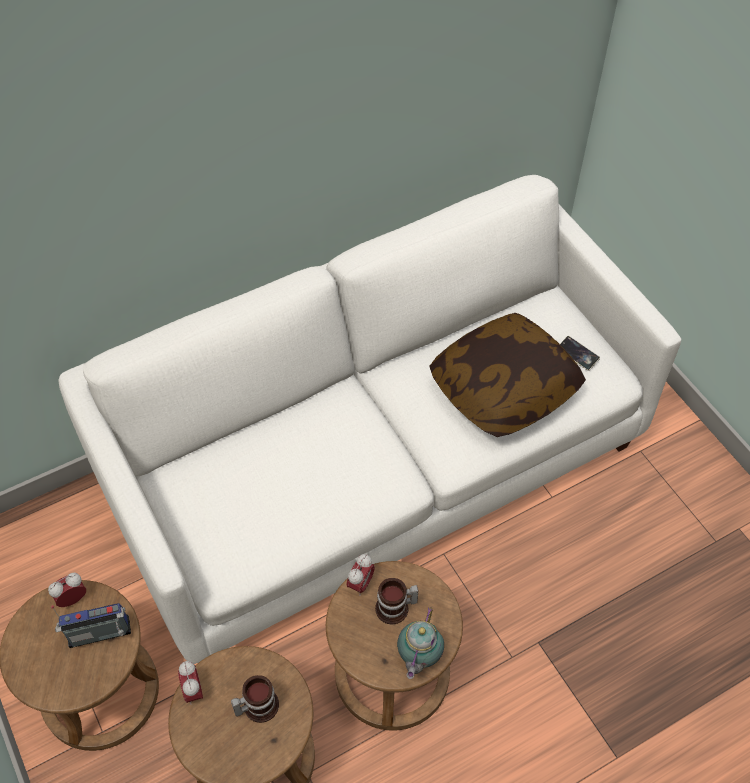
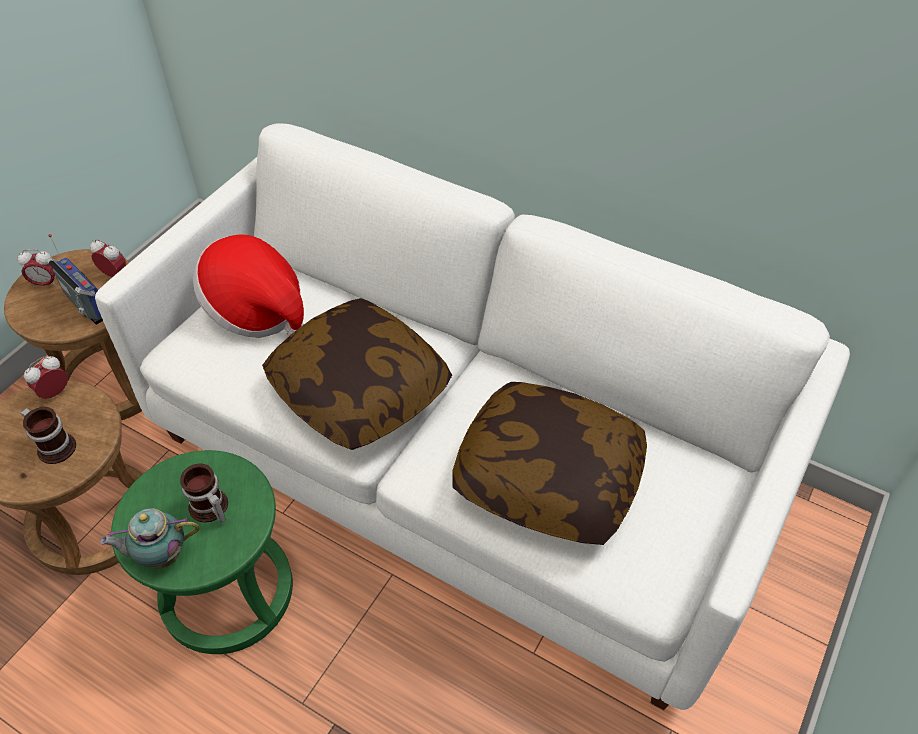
camera: 60 degrees right, 5 degrees down
brown stool [326,561,463,731] -> green stool [111,450,293,654]
alarm clock [346,554,375,596] -> alarm clock moved to [17,249,57,287]
phone [560,336,600,371] -> none
none -> hat [193,234,304,338]
none -> pillow [262,298,452,450]

